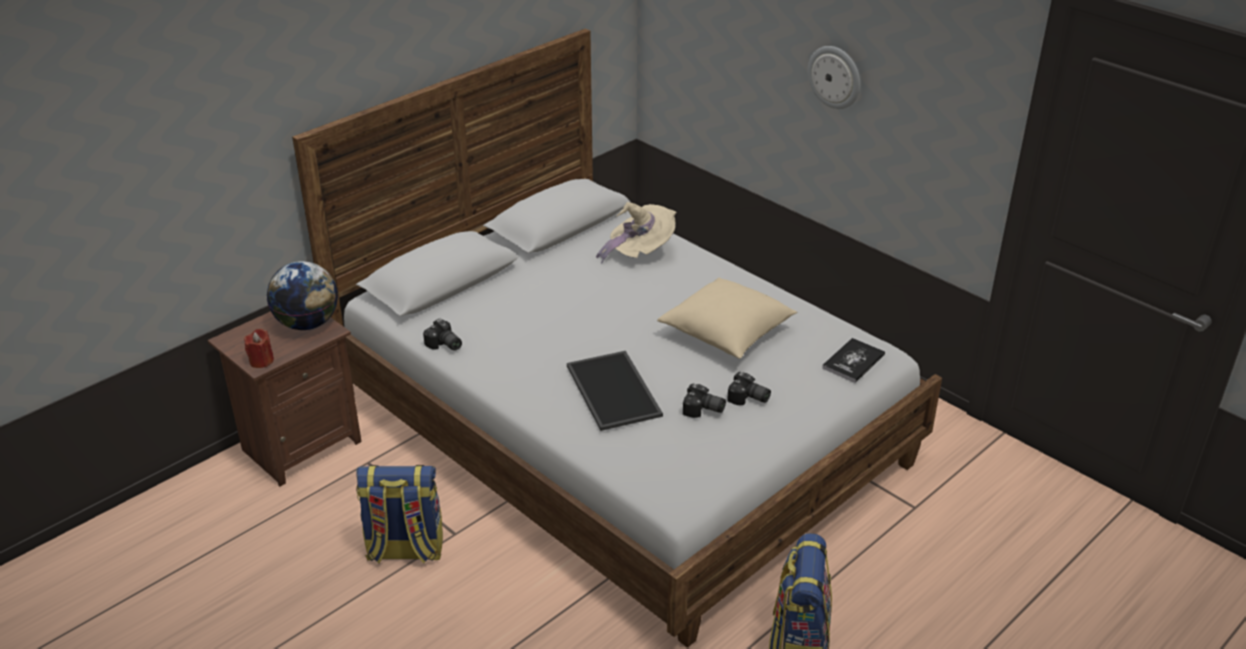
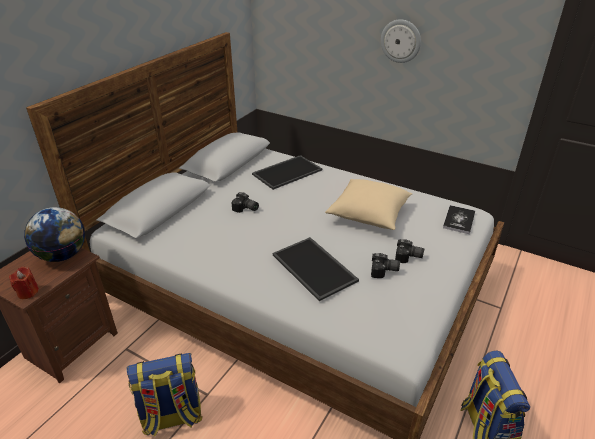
camera: 15 degrees left, 0 degrees up
camera [423,318,462,351] -> camera moved to [231,192,259,213]
beige hat [596,202,676,264] -> tray [252,155,322,190]

